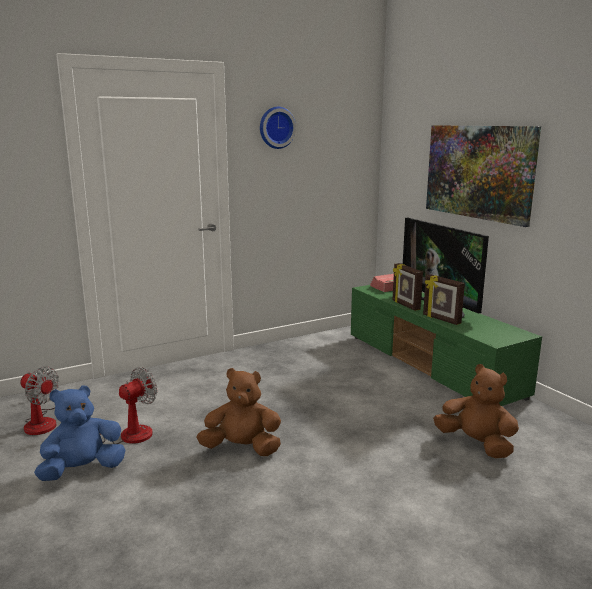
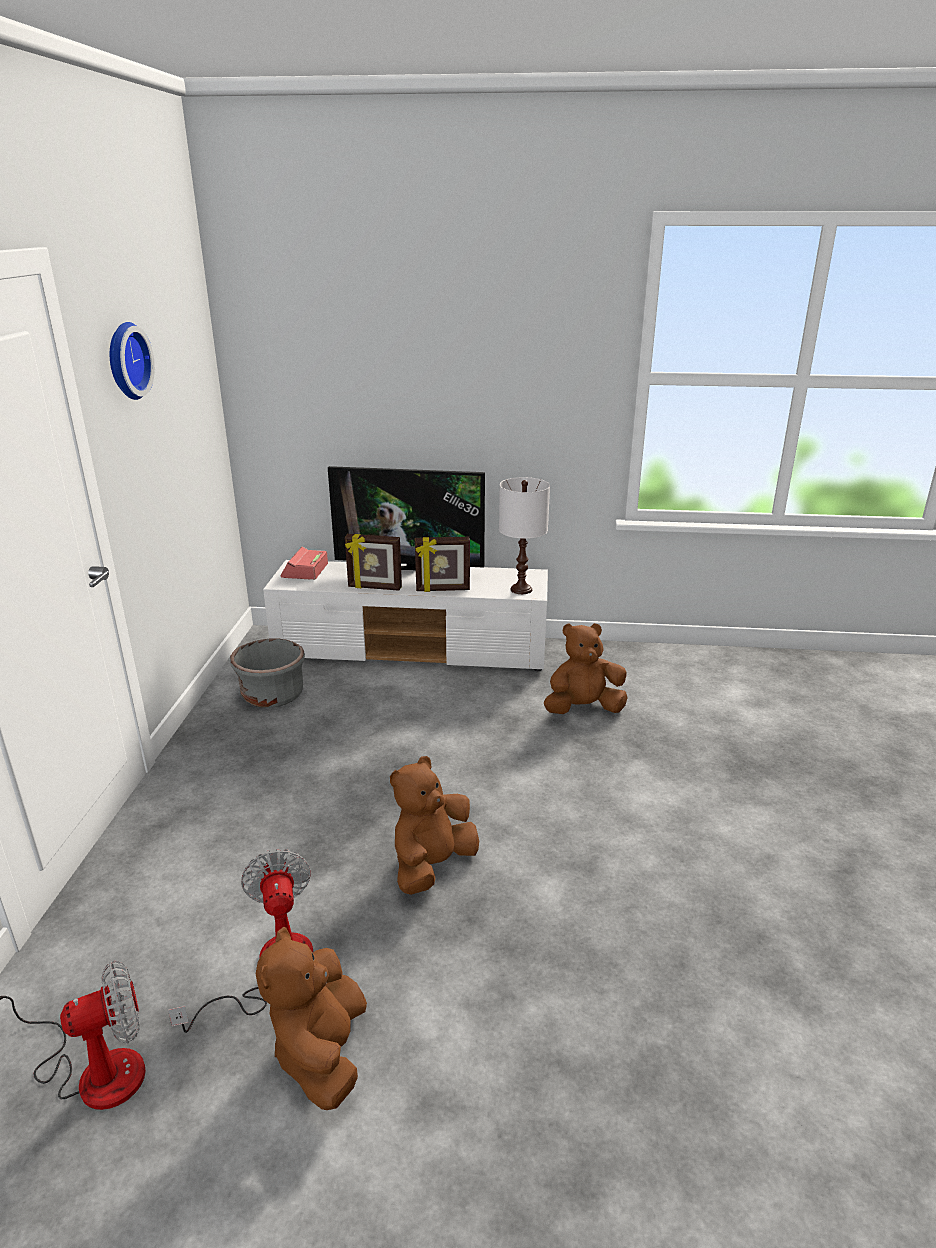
camera: 55 degrees left, 10 degrees up
blue plush toy [34,385,126,481] -> brown plush toy [256,927,367,1110]
green tv stand [351,285,542,406] -> white tv stand [263,560,548,671]
picture [426,125,541,227] -> none
none -> grey planter [230,639,305,708]
none -> white table lamp [499,477,550,594]

